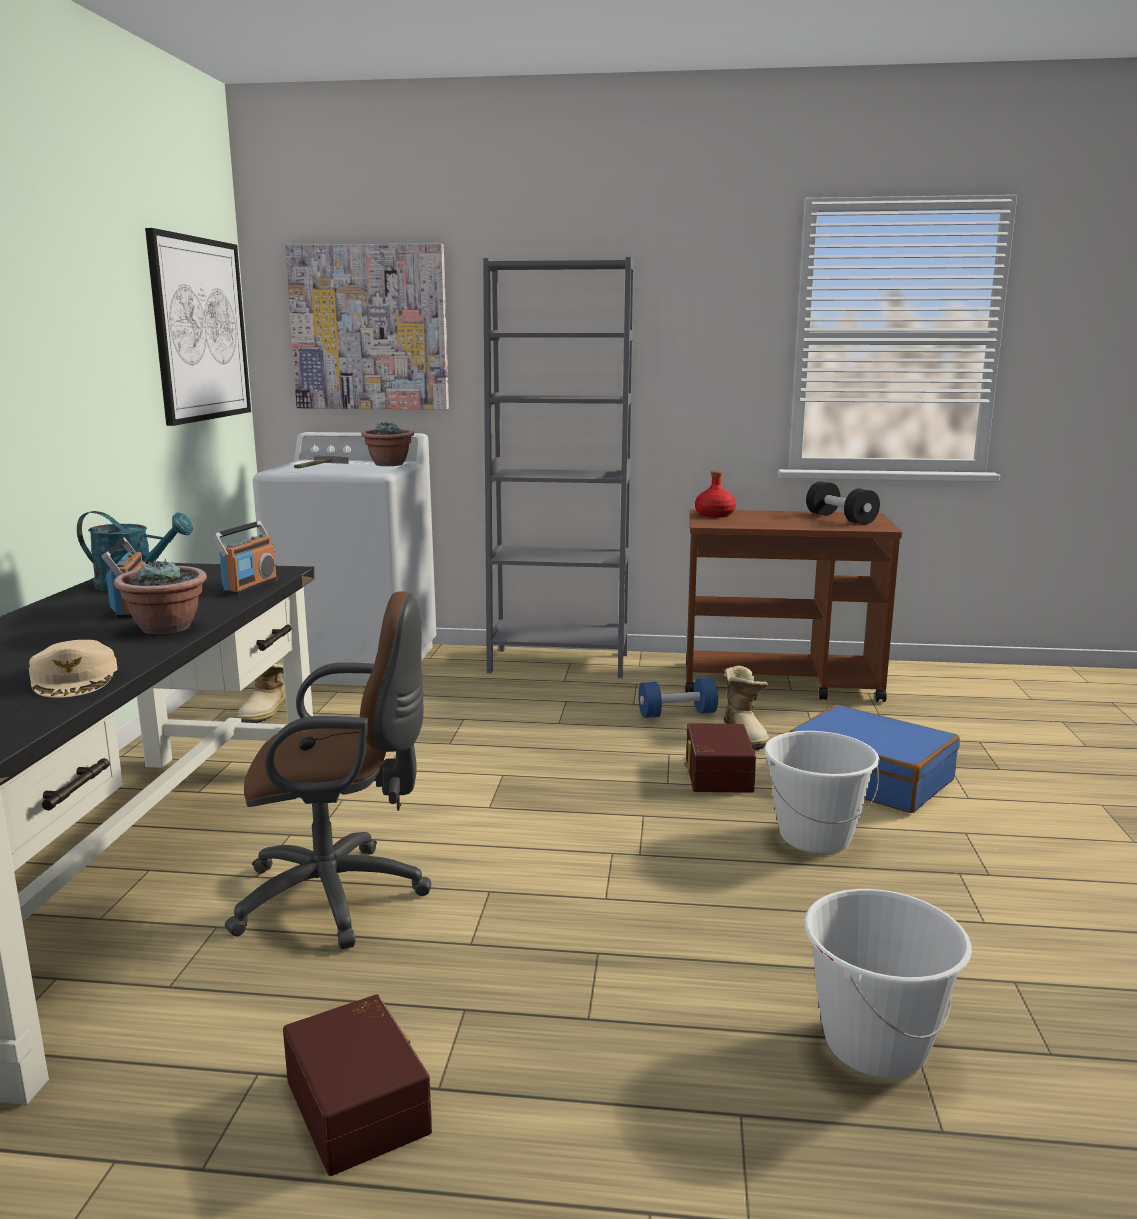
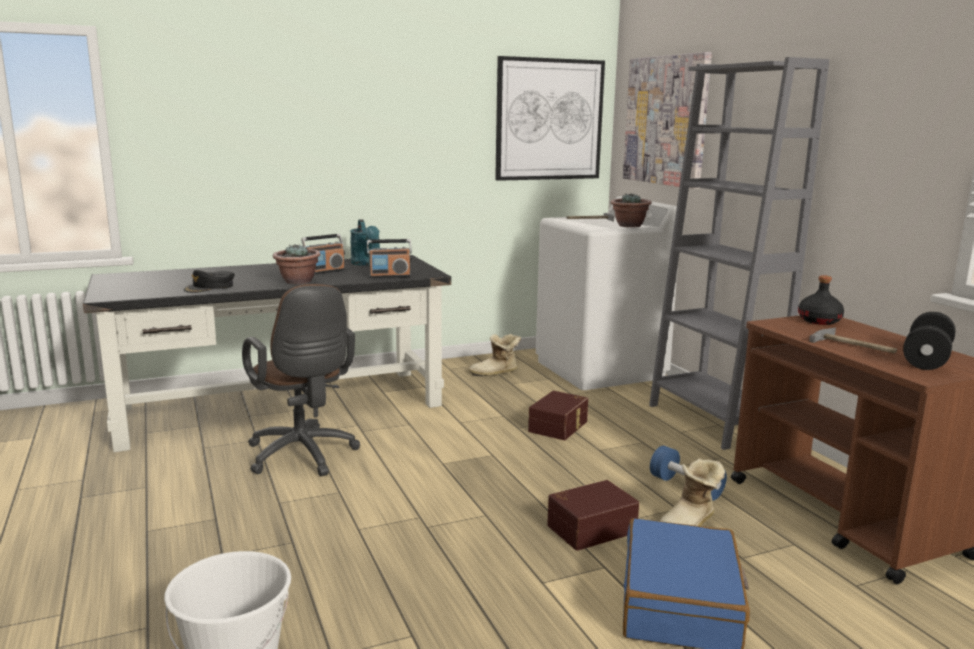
camera: 60 degrees right, 0 degrees up
beige cap [29,640,118,698] -> black cap [183,270,235,293]
brown storage box [283,994,432,1176] -> brown storage box moved to [528,391,588,440]
red bottle [695,471,736,517] -> black bottle [798,275,844,325]
white bucket [764,731,879,854] -> none
none -> hammer [809,328,897,353]

